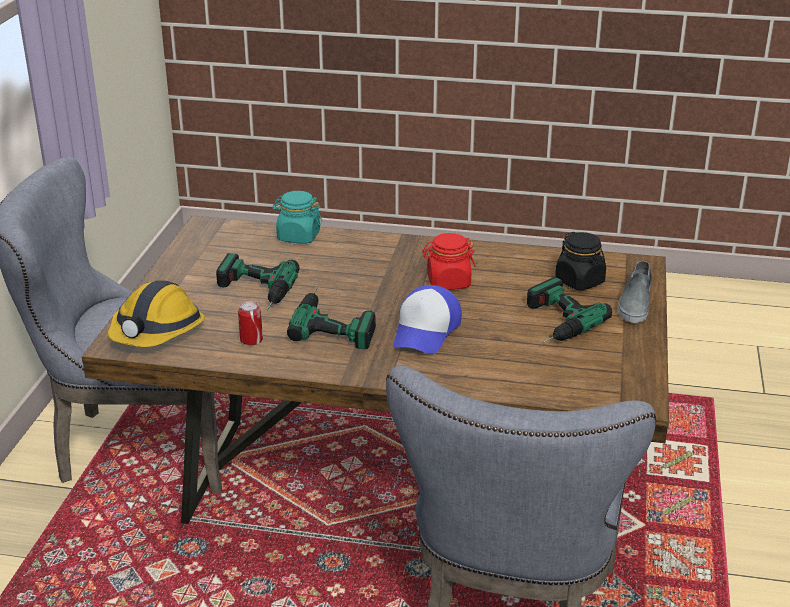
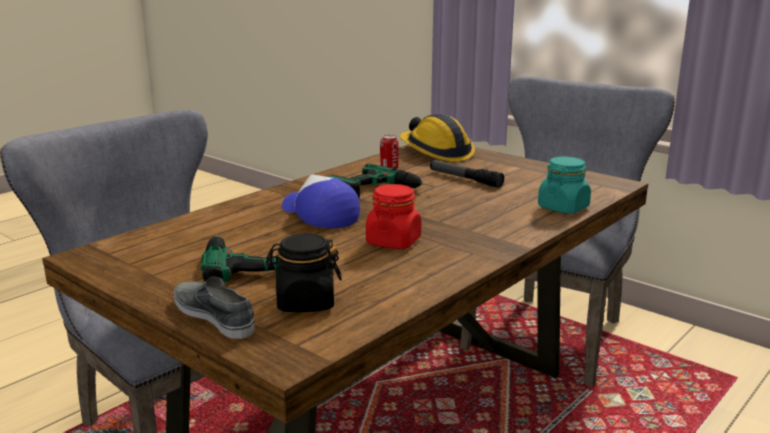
camera: 120 degrees right, 10 degrees down
power drill [216,253,300,311] -> flashlight [430,160,504,188]

